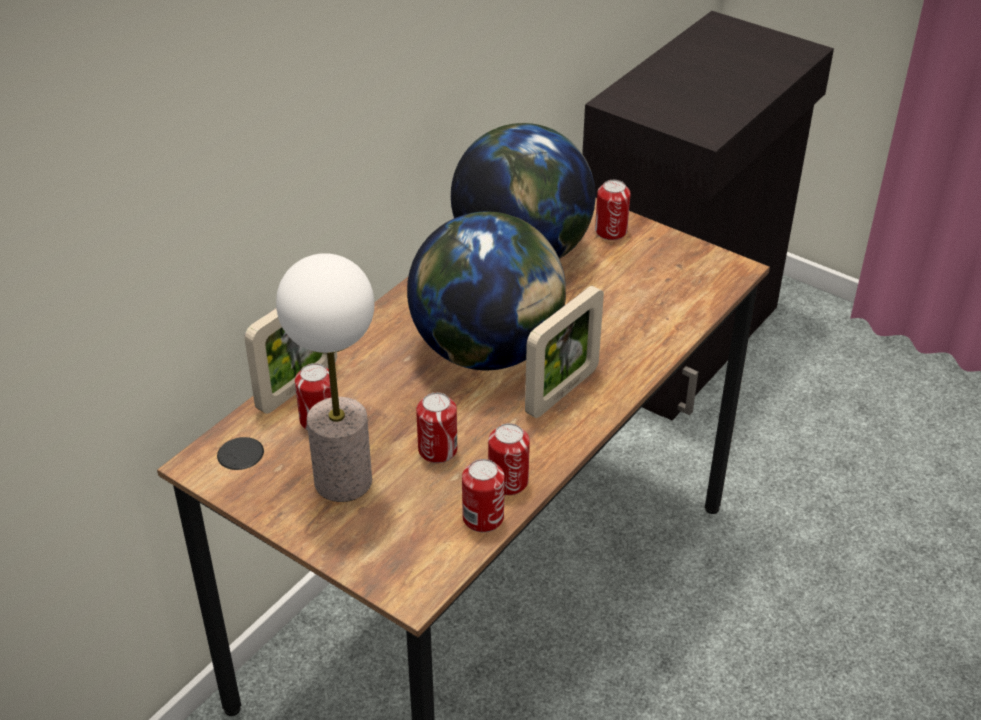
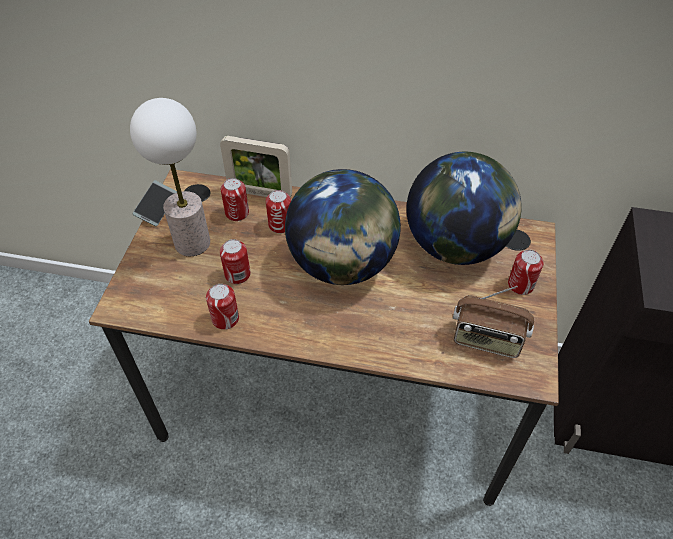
camera: 65 degrees right, 10 degrees up
can [462,459,505,532] -> can moved to [266,190,291,234]
picture frame [525,286,604,418] -> none
none -> phone [133,180,177,227]
none -> radio [453,286,534,358]

